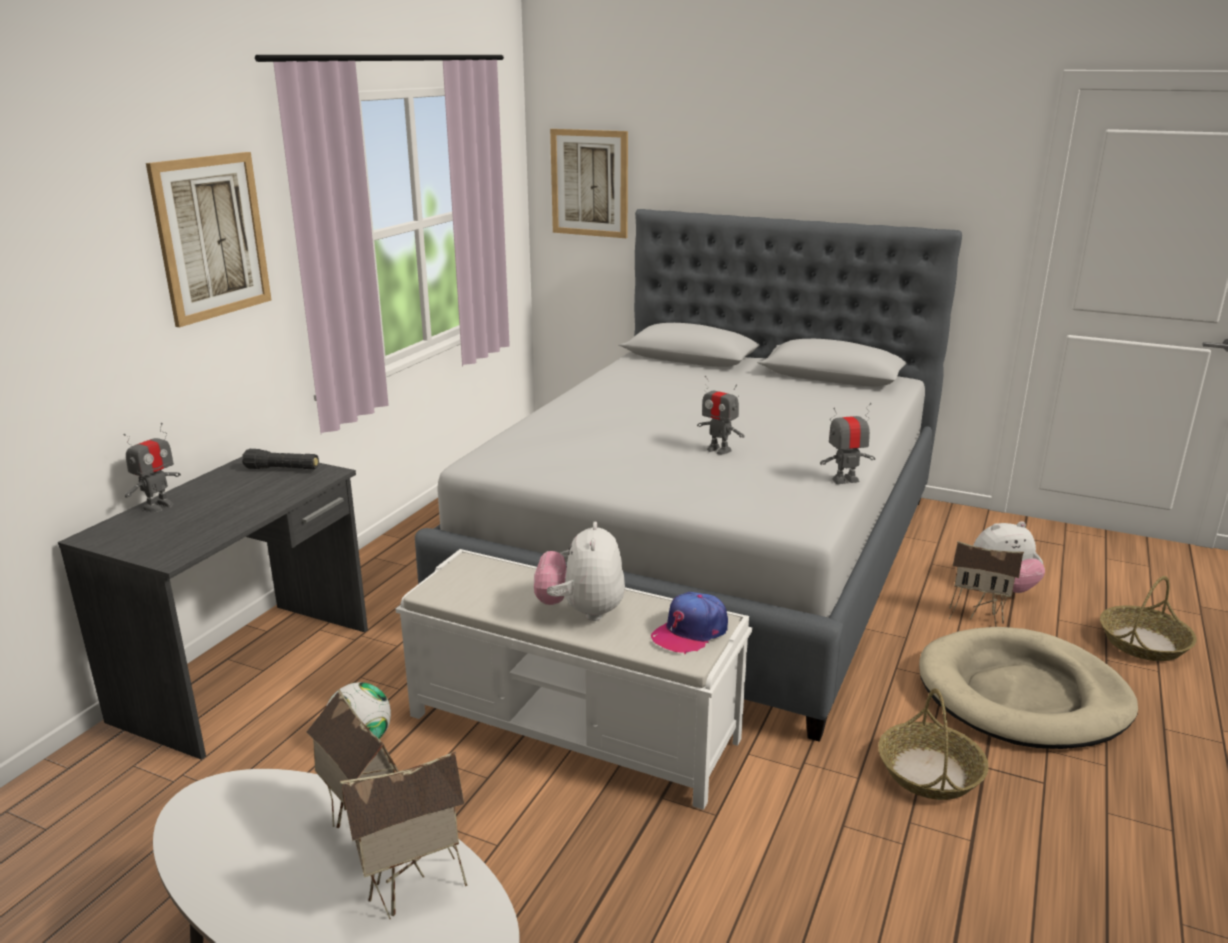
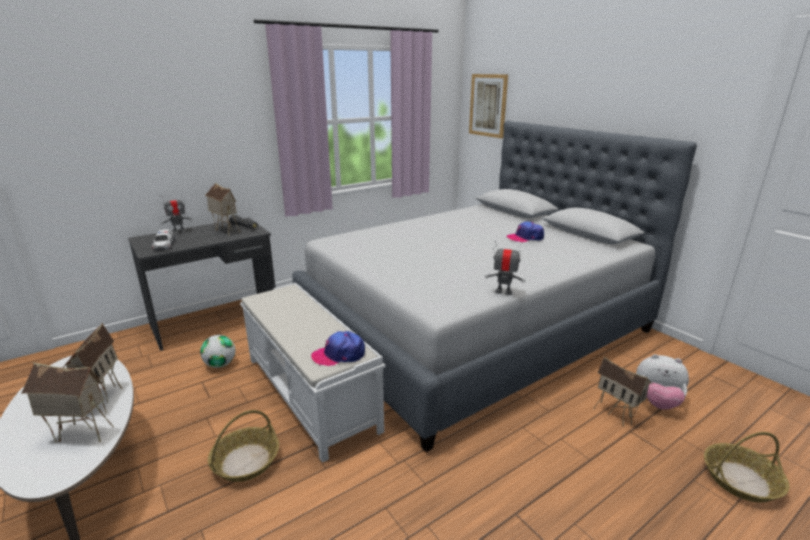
camera: 30 degrees right, 0 degrees up
picture [146,152,272,327] -> none
plush toy [534,522,625,621] -> none
toy robot [697,376,745,454] -> none
basket [878,688,989,800] -> basket moved to [208,410,279,482]
beige dog bed [919,627,1138,749] -> none
none -> toy car [152,229,175,251]
none -> toy house [205,182,240,236]
none -> cap [507,221,544,242]

